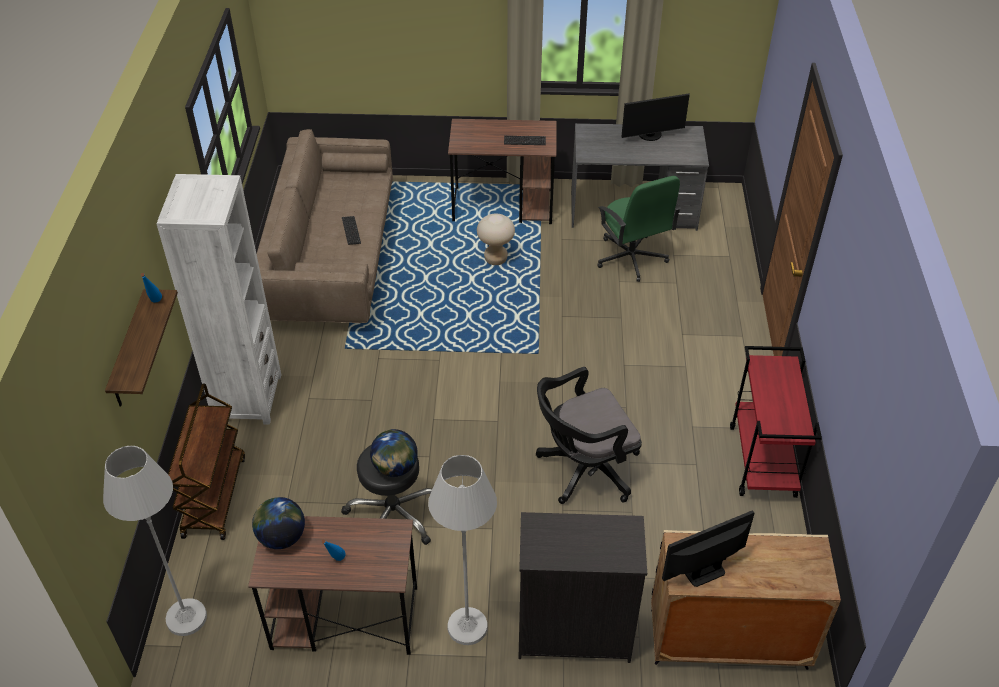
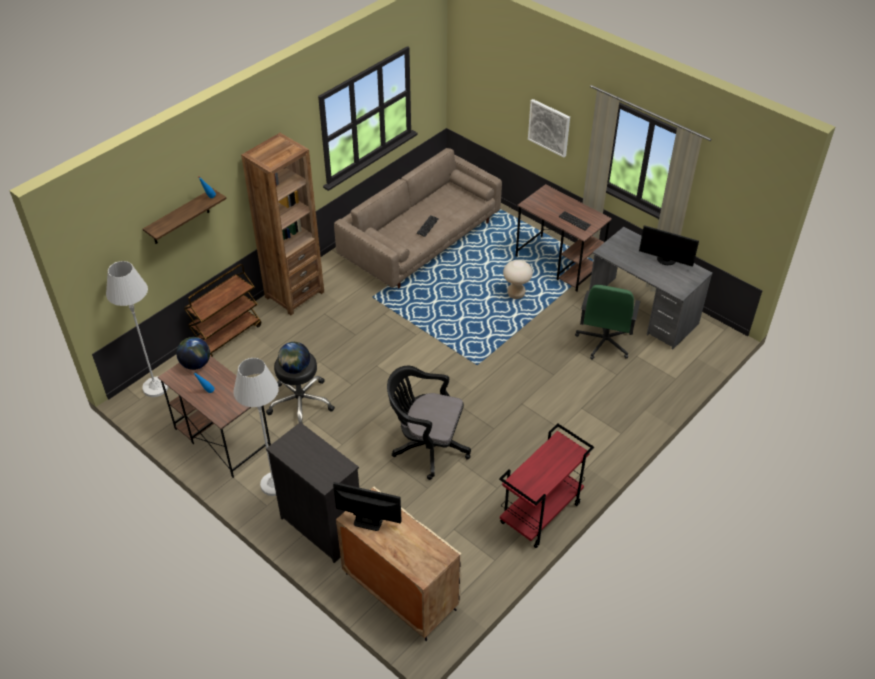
camera: 40 degrees right, 0 degrees up
white bookcase [156,174,281,425] -> brown bookcase [241,133,324,315]
none -> picture [528,99,570,157]

